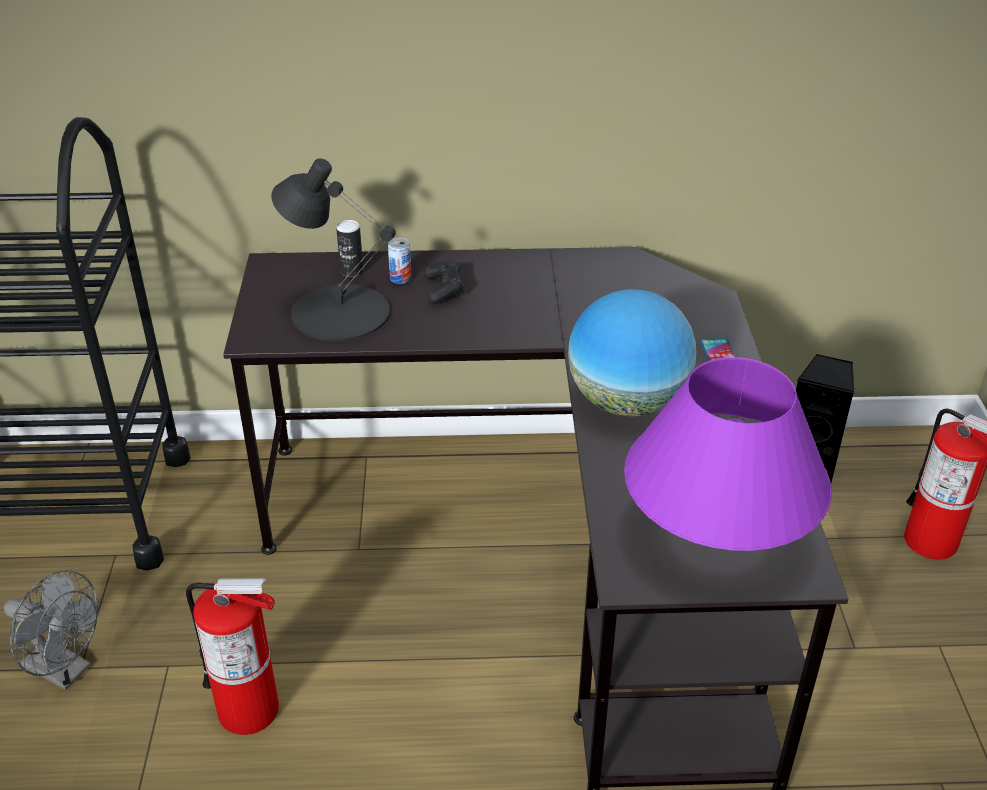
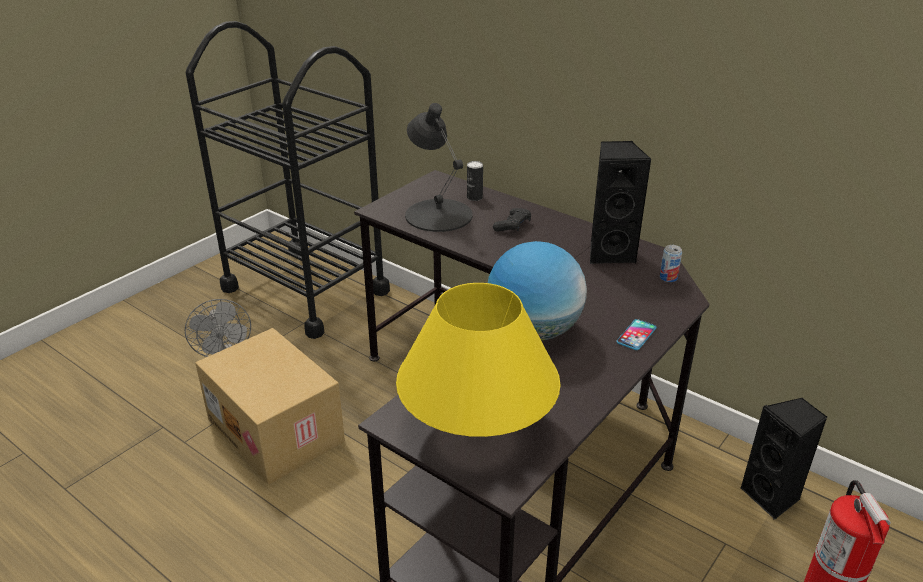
camera: 40 degrees right, 5 degrees down
fire extinguisher [186,578,279,735] -> cardboard box [195,328,345,485]
can [388,238,412,284] -> can moved to [660,245,682,282]
purple table lamp [624,357,832,551] -> yellow table lamp [396,283,561,437]
none -> black speaker [590,141,652,264]

